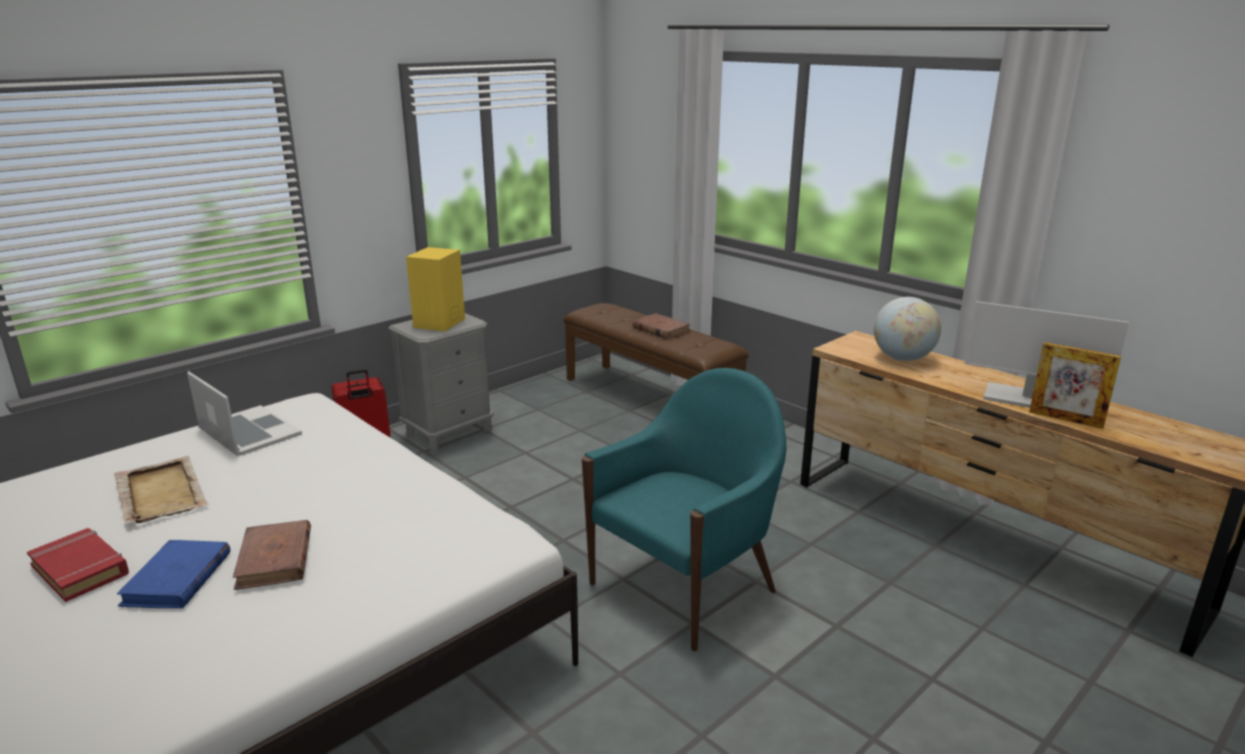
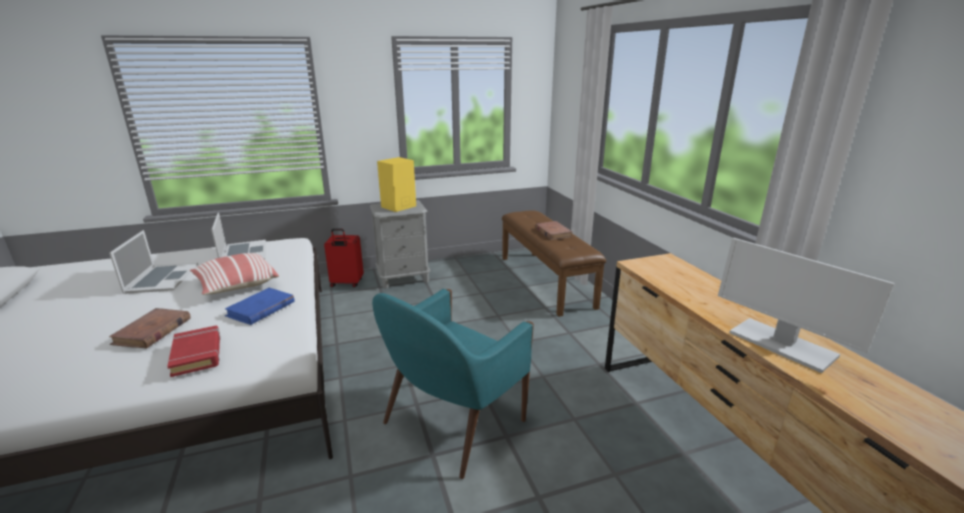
camera: 25 degrees right, 0 degrees up
red book [27,528,129,602] -> red book moved to [167,326,221,377]
beige tray [114,456,209,524] -> laptop [109,230,198,294]
blue book [117,540,230,608] -> blue book moved to [225,288,294,325]
turquoise armchair [582,368,786,651] -> turquoise armchair turned 150 degrees clockwise [372,289,534,479]
globe [874,297,941,361] -> none
picture frame [1029,342,1121,429] -> none
none -> pillow [190,253,279,295]

